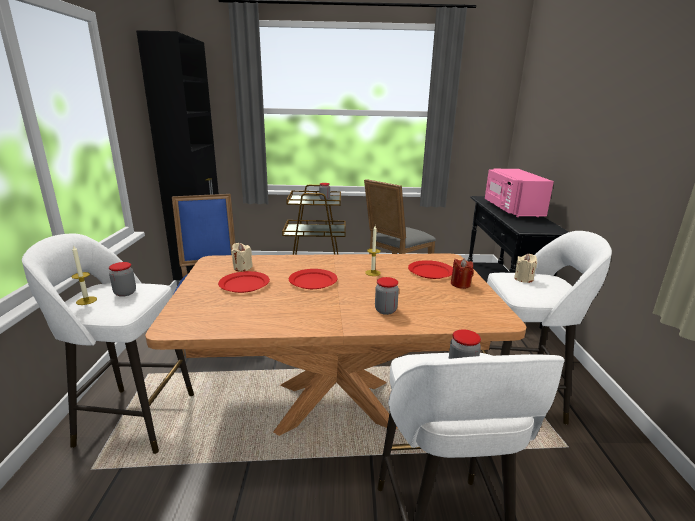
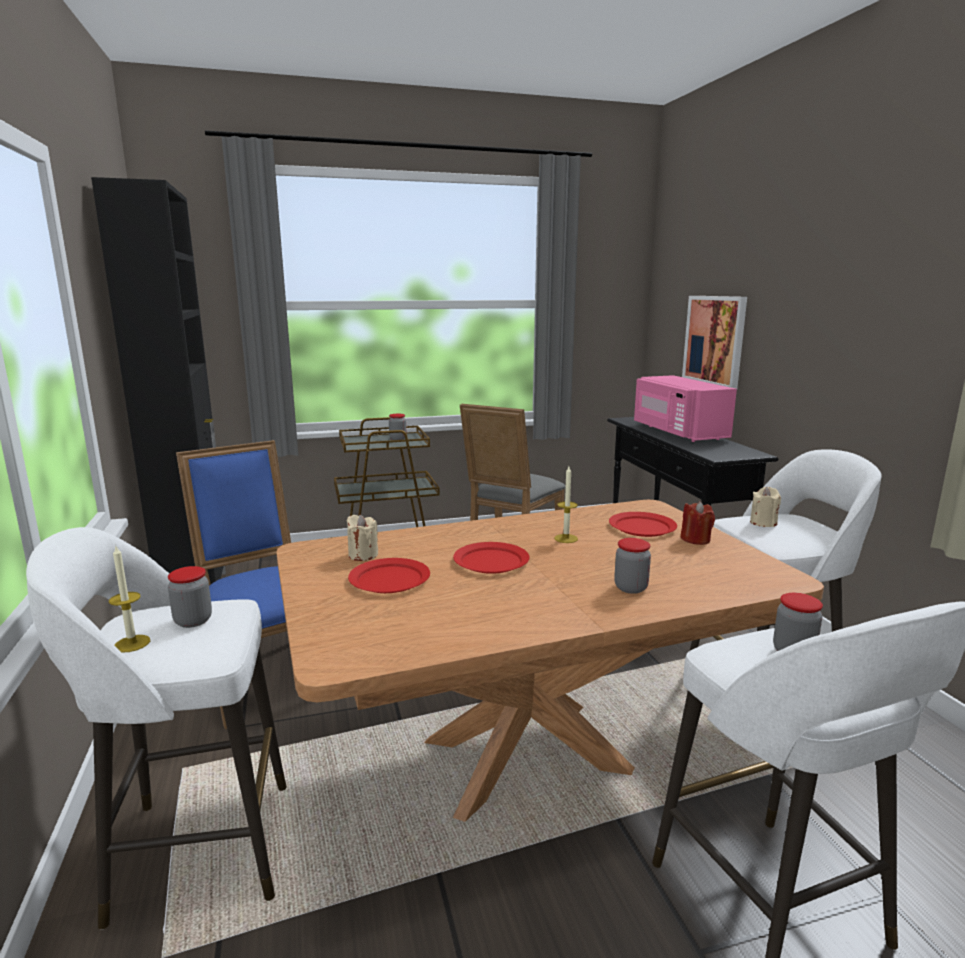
camera: 15 degrees left, 5 degrees down
none -> picture [682,296,747,389]

